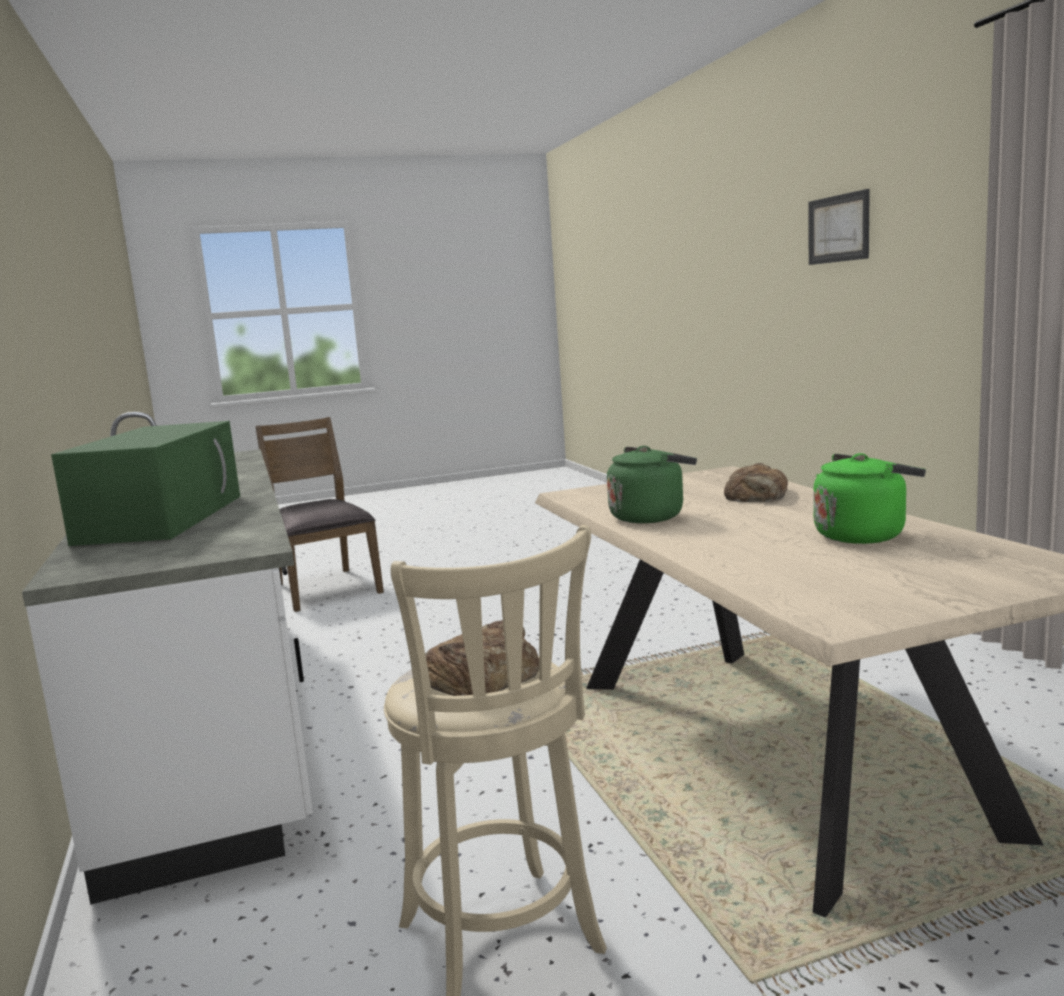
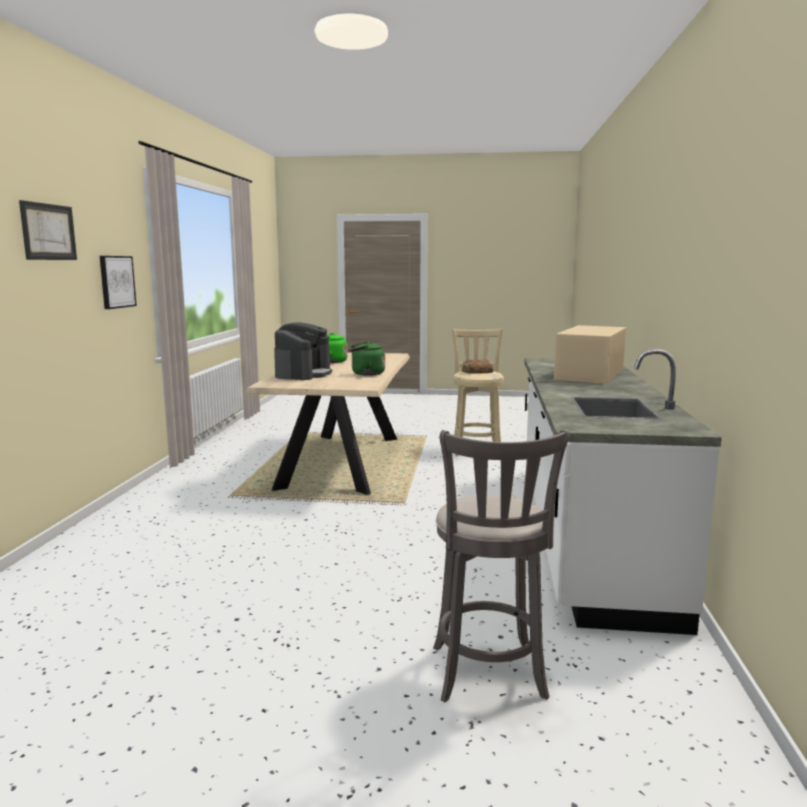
camera: 155 degrees left, 0 degrees up
green microwave [51,421,240,546] -> beige microwave [554,325,626,384]
brown chair [256,417,384,612] -> grey stool [433,429,569,702]
bread [724,463,788,502] -> coffee machine [274,322,332,380]
none -> picture [100,256,137,309]

